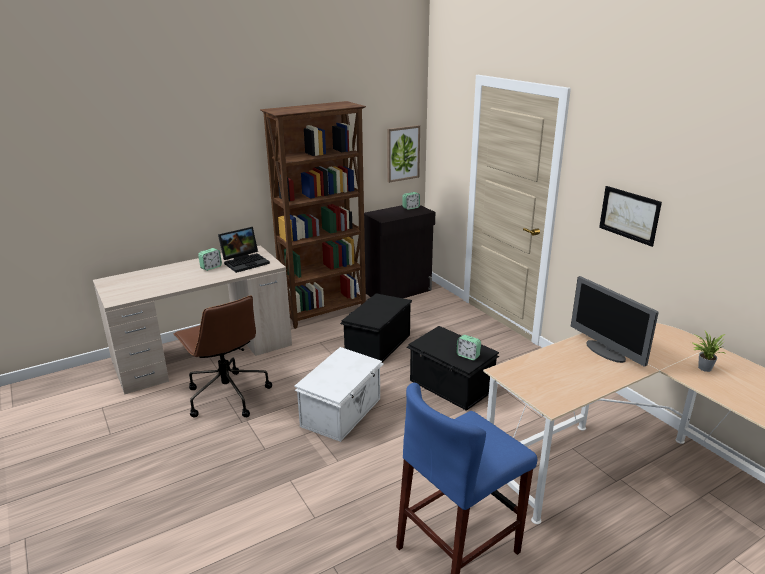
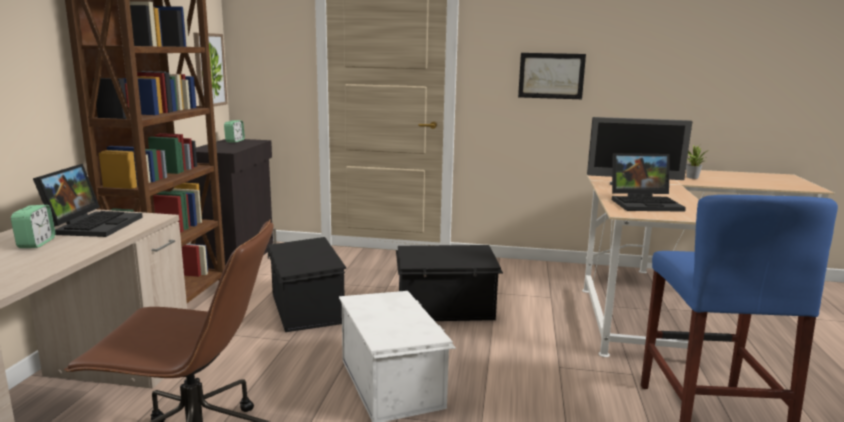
camera: 50 degrees left, 10 degrees down
alarm clock [456,335,481,360] -> none
none -> laptop [612,153,686,212]

